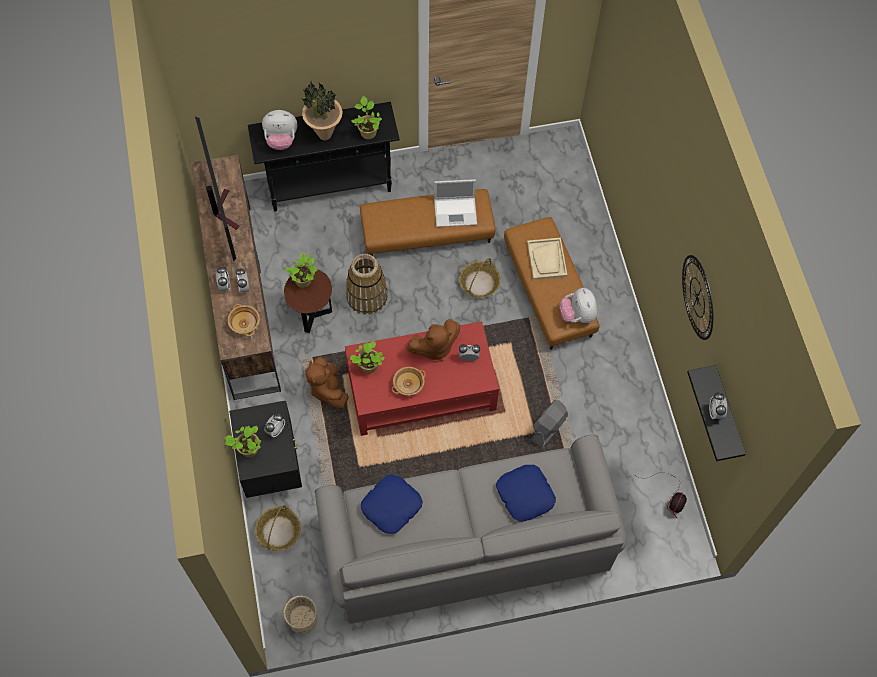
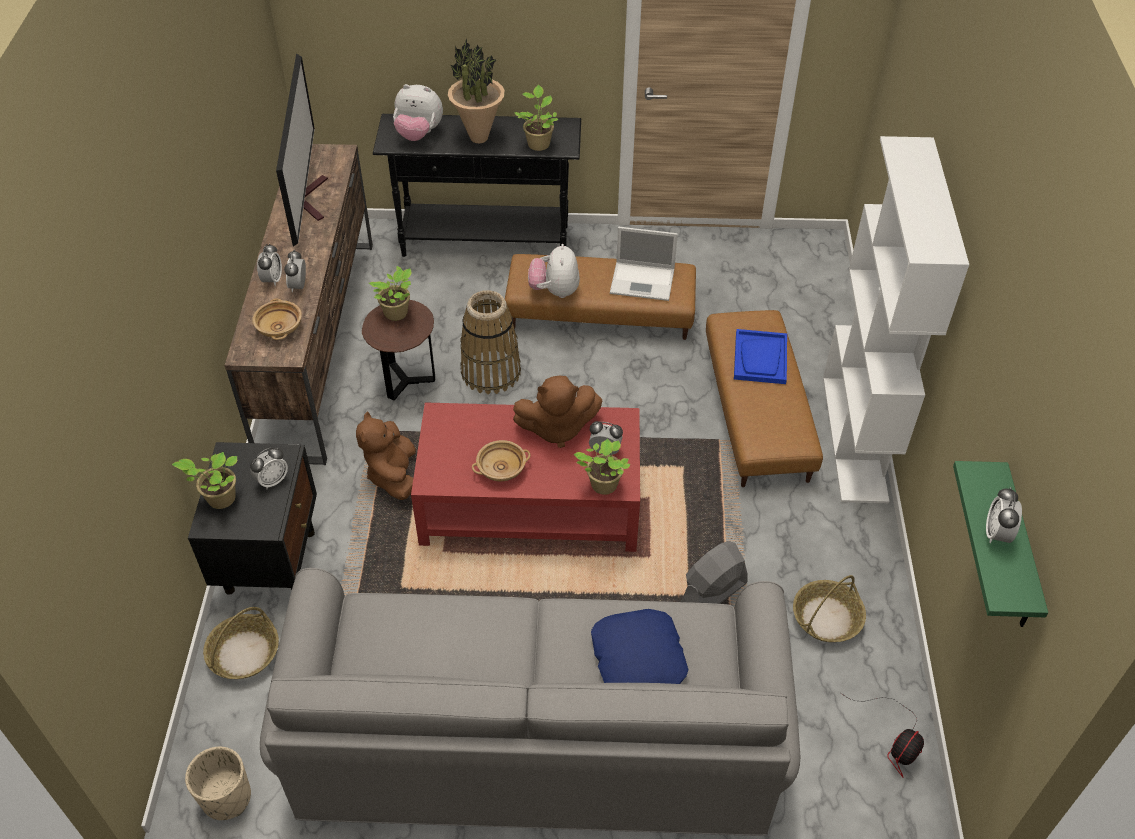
camera: 15 degrees right, 15 degrees down
potted plant [349,341,385,373] -> potted plant moved to [573,439,630,495]
blue pillow [361,474,423,534] -> none
basket [459,258,501,298] -> basket moved to [793,575,866,642]
beige tray [527,238,567,280] -> blue tray [734,329,787,384]
plush toy [559,288,597,323] -> plush toy moved to [528,244,580,298]
wall clock [682,255,713,340] -> none
black shelf [687,365,746,461] -> green shelf [953,461,1048,627]
none -> white bookcase [823,136,969,503]

